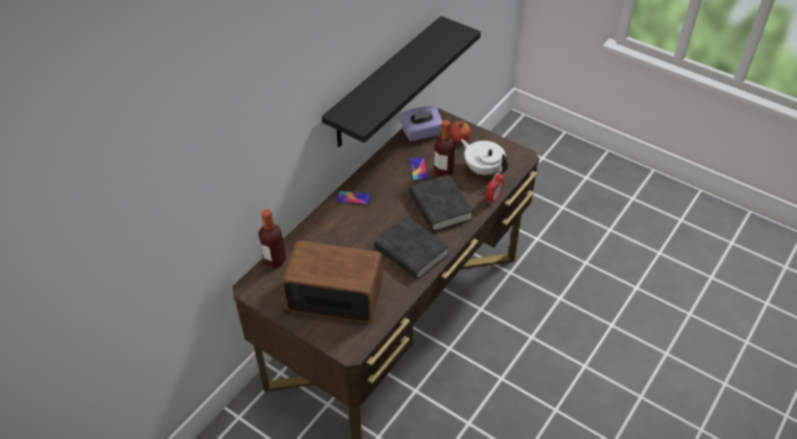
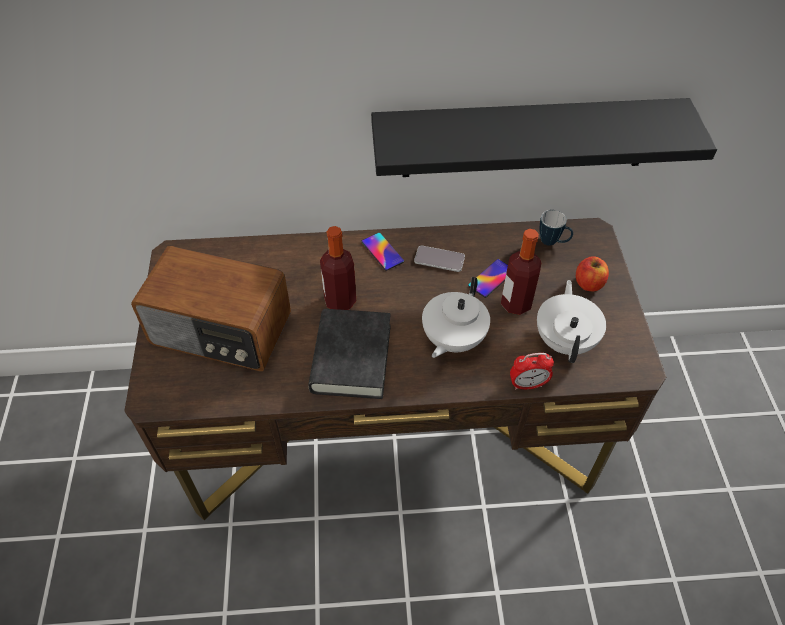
camera: 50 degrees right, 5 degrees up
bottle [258,209,286,268] -> bottle moved to [320,226,356,310]
radio [281,241,383,323] -> radio turned 135 degrees clockwise [131,246,291,371]
purple tissue box [399,106,442,141] -> mug [539,210,573,246]
black book [409,174,473,232] -> white teapot [422,277,490,358]
none -> phone [414,246,465,272]

